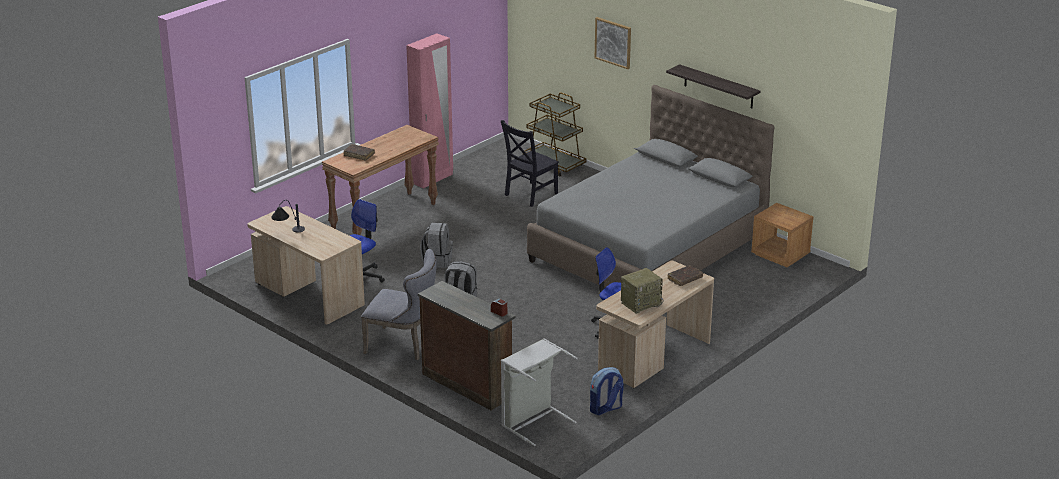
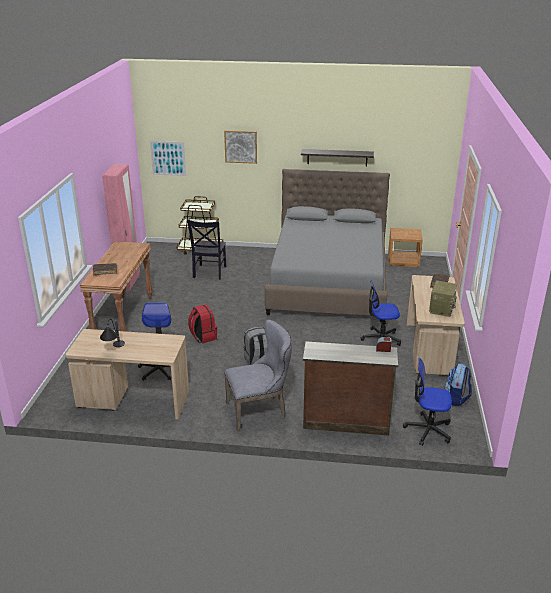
camera: 35 degrees left, 0 degrees up
grey backpack [420,223,453,268] -> red backpack [188,304,217,343]
grey laundry basket [501,338,578,446] -> office chair [403,358,452,446]
none -> picture [150,141,186,176]

